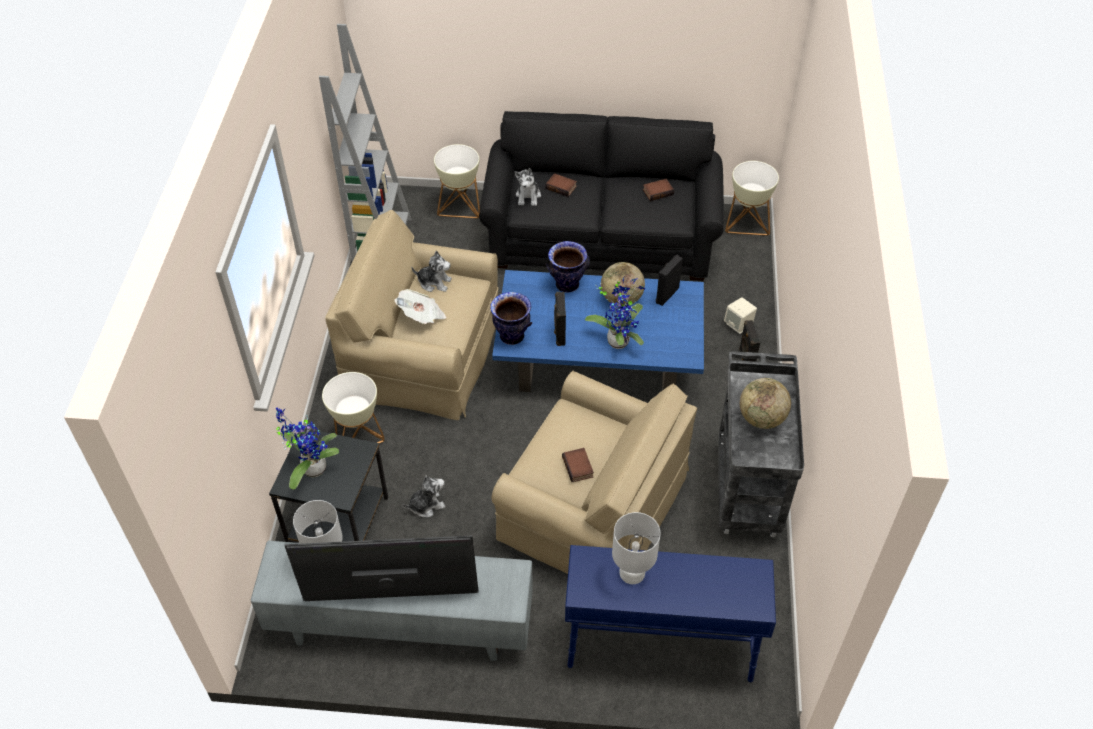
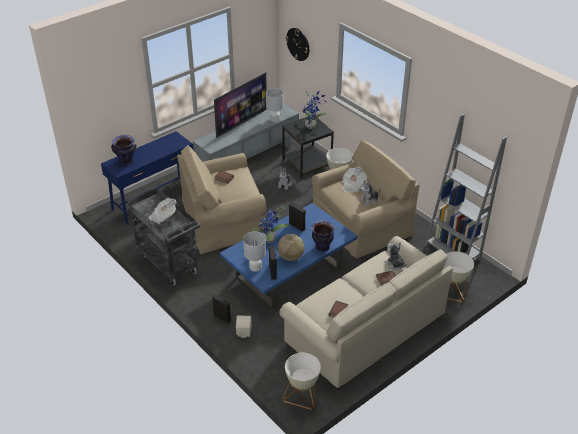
camera: 135 degrees right, 10 degrees down
black sofa [479,111,724,281] -> beige sofa [279,236,453,390]
vase [490,292,532,345] -> vase moved to [111,135,137,164]
grey table lamp [612,512,661,584] -> grey table lamp moved to [243,232,266,272]
globe [740,378,791,429] -> newspaper [149,198,177,224]
none -> wall clock [286,28,309,61]

